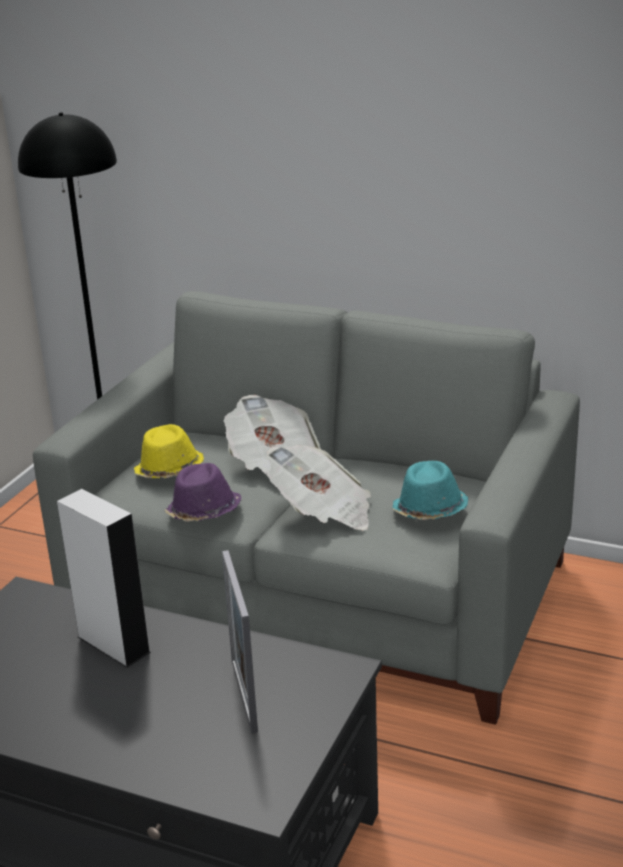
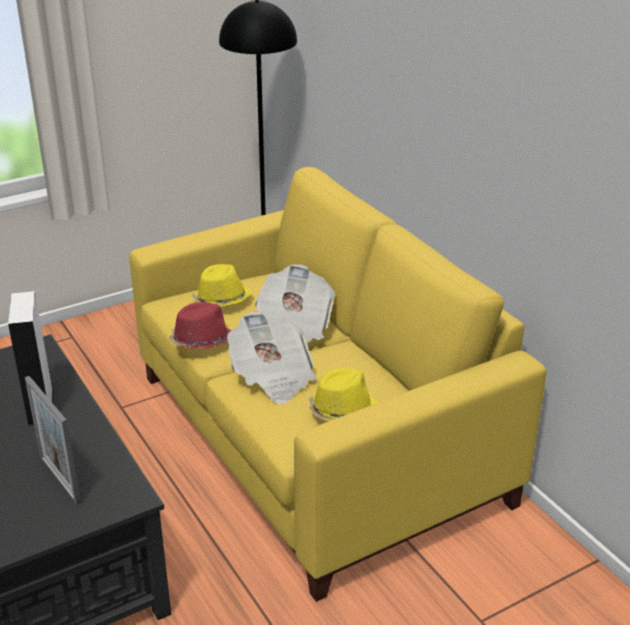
camera: 35 degrees right, 5 degrees up
grey sofa [33,291,580,725] -> yellow sofa [129,167,546,602]
purple hat [164,463,241,521] -> red hat [170,302,231,348]
picture frame [222,550,258,733] -> picture frame turned 60 degrees counterclockwise [25,376,81,506]
turquoise hat [392,461,468,520] -> yellow hat [309,368,378,421]

